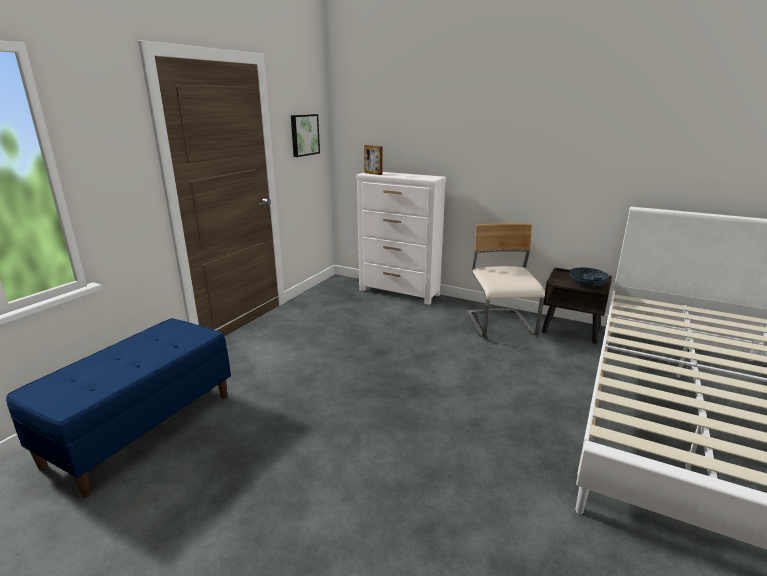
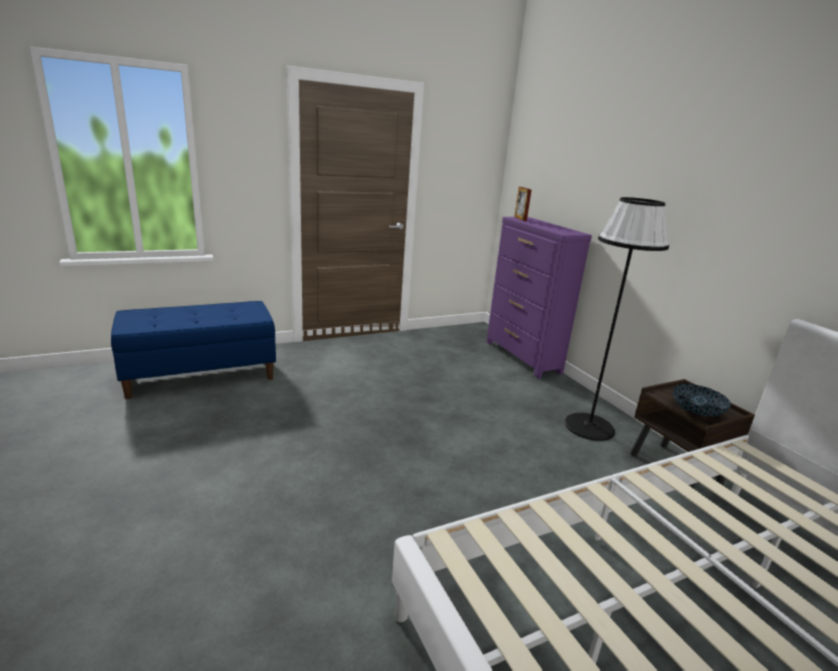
camera: 35 degrees right, 0 degrees up
picture [291,114,320,157] -> none
white dresser [356,172,446,305] -> purple dresser [486,217,592,378]
beige chair [467,223,545,337] -> black floor lamp [564,197,669,441]

